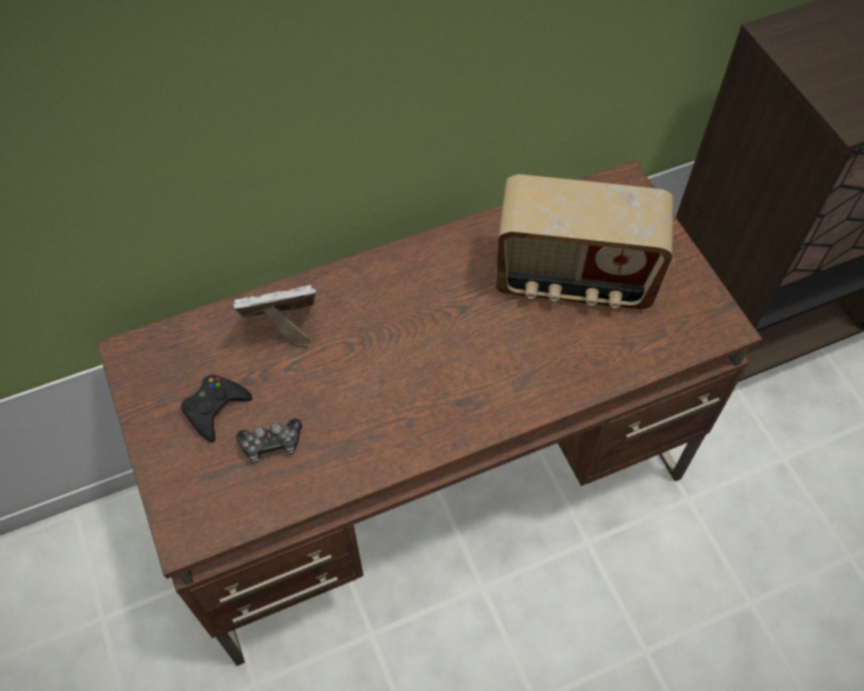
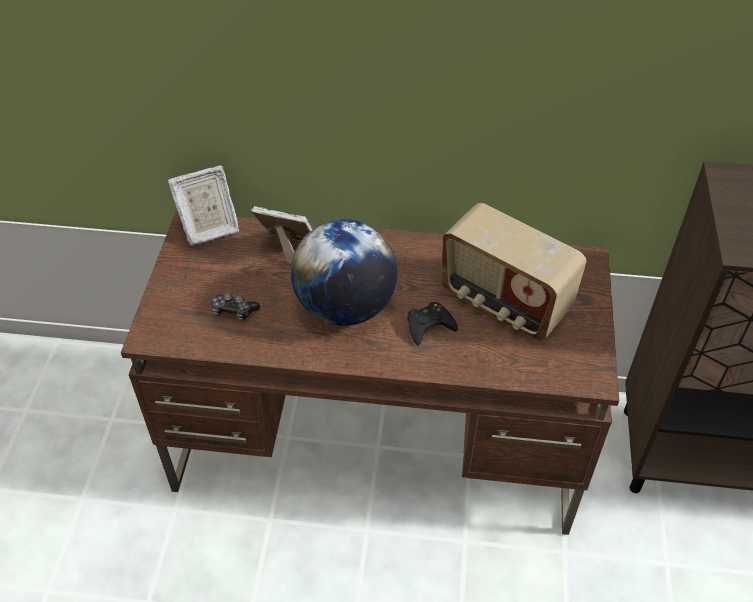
camera: 30 degrees right, 10 degrees down
black game controller [181,375,252,443] -> black game controller moved to [407,302,458,346]
none -> picture frame [168,165,239,245]
none -> globe [291,219,397,326]

